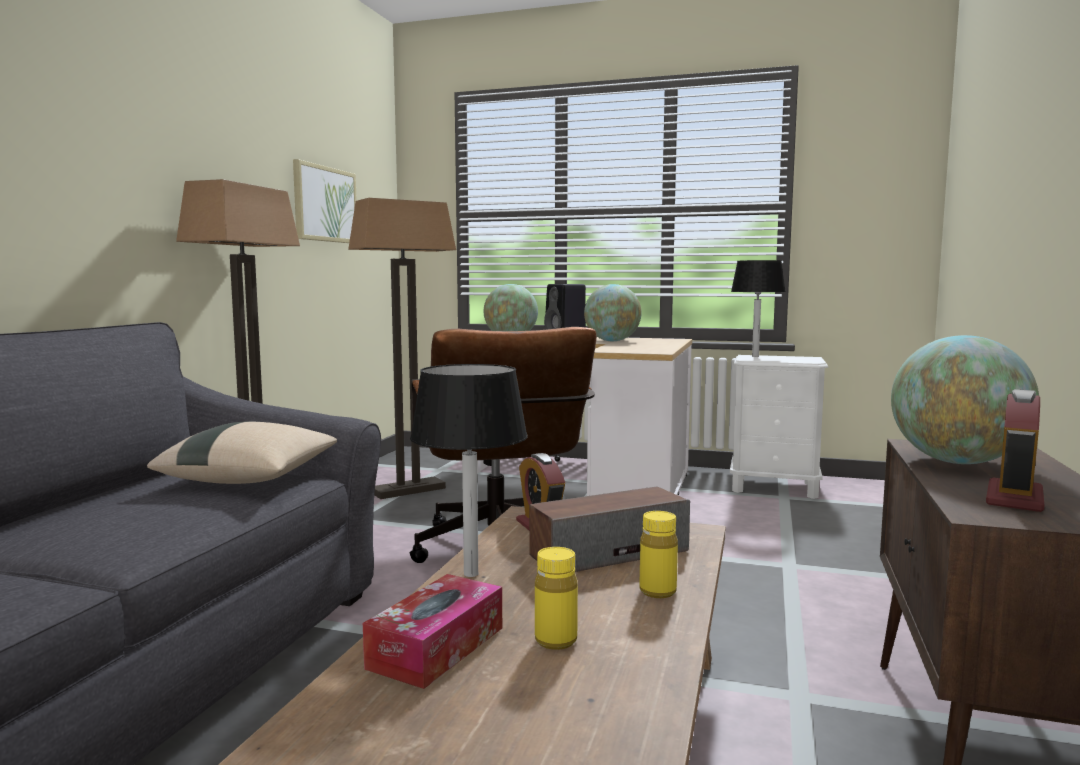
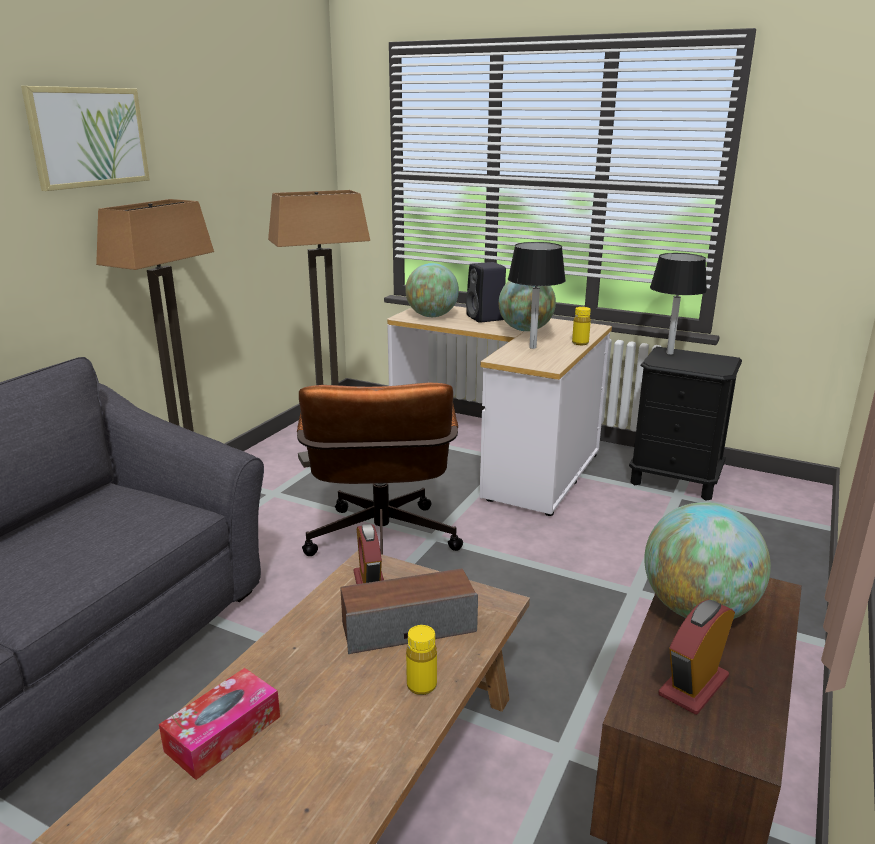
camera: 10 degrees right, 15 degrees up
beige pillow [147,421,337,484] -> none
picture [293,159,357,243] -> picture moved to [21,86,150,191]
black table lamp [410,364,528,577] -> black table lamp moved to [508,242,566,349]
yellow bottle [535,547,578,650] -> yellow bottle moved to [572,307,591,345]
white nightstand [730,355,828,499] -> black nightstand [629,346,742,501]

